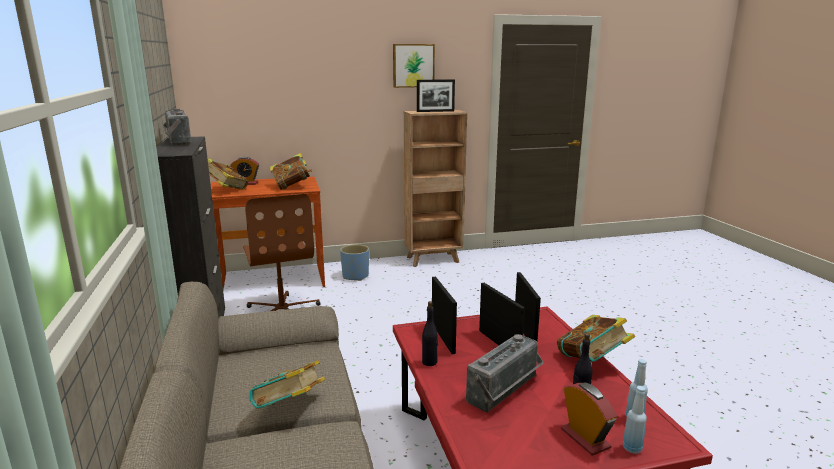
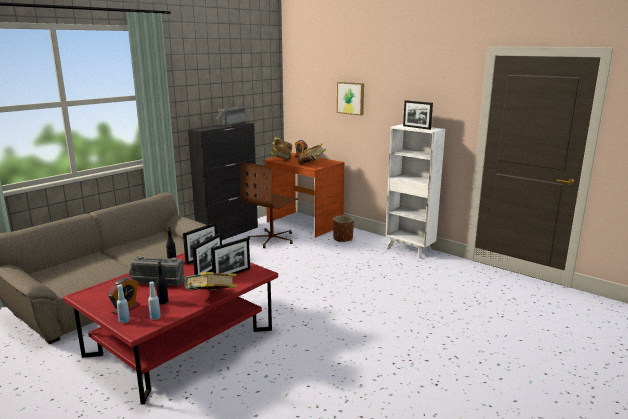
camera: 55 degrees right, 0 degrees up
book [249,360,325,409] -> none
blue planter [340,244,369,281] -> brown planter [333,216,354,242]
picture [393,44,435,88] -> picture moved to [337,82,364,115]
brown bookcase [404,110,467,267] -> white bookcase [385,124,445,258]

